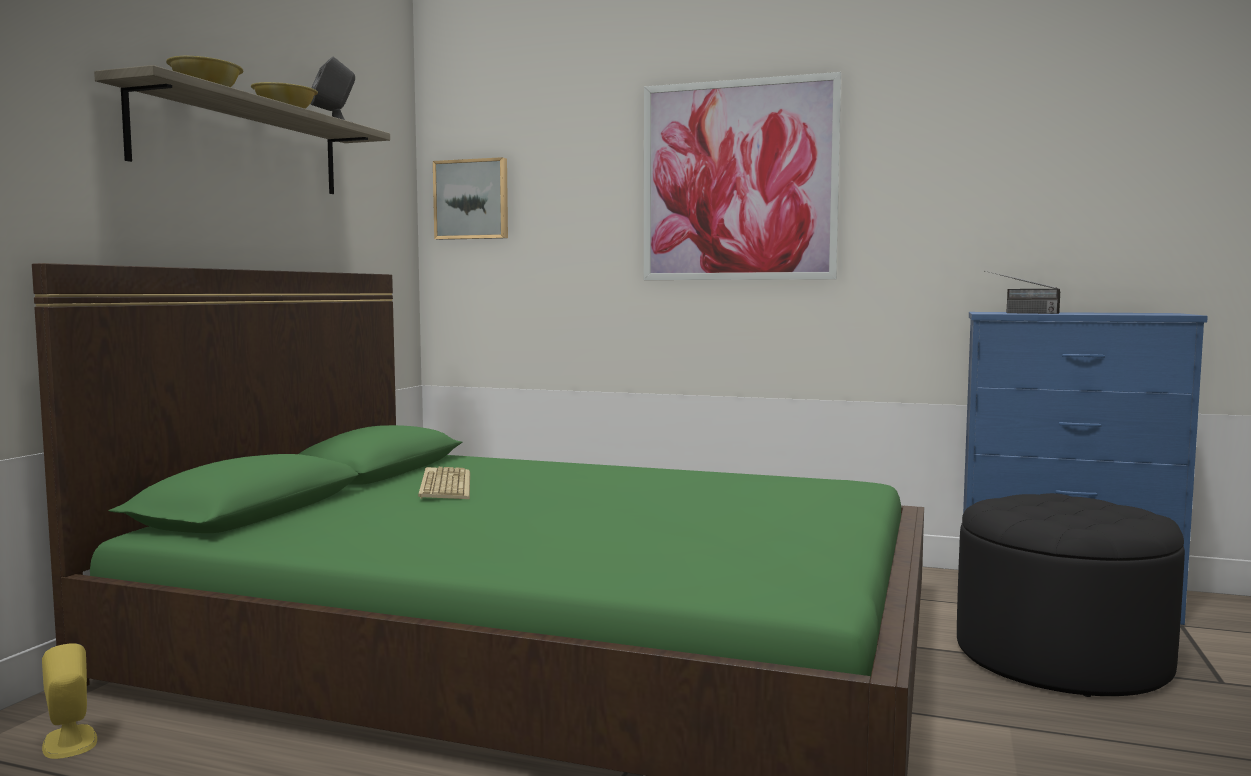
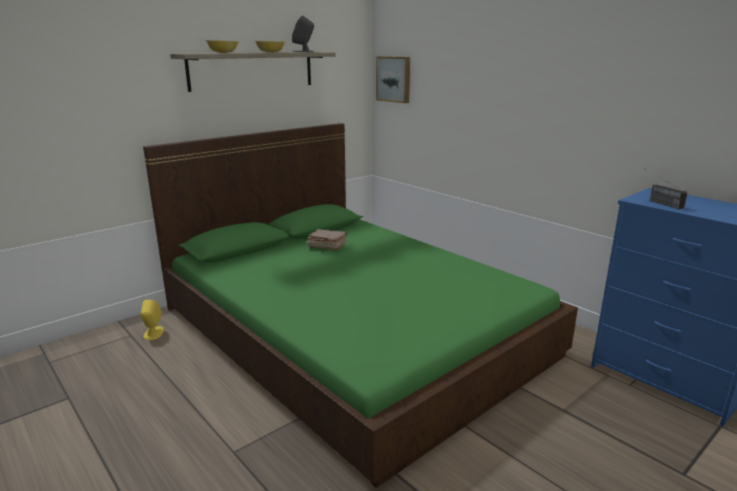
camera: 30 degrees right, 15 degrees up
keyboard [418,467,470,499] -> brown book [307,229,347,250]
picture [644,72,842,280] -> none
black ottoman [957,493,1185,697] -> none

